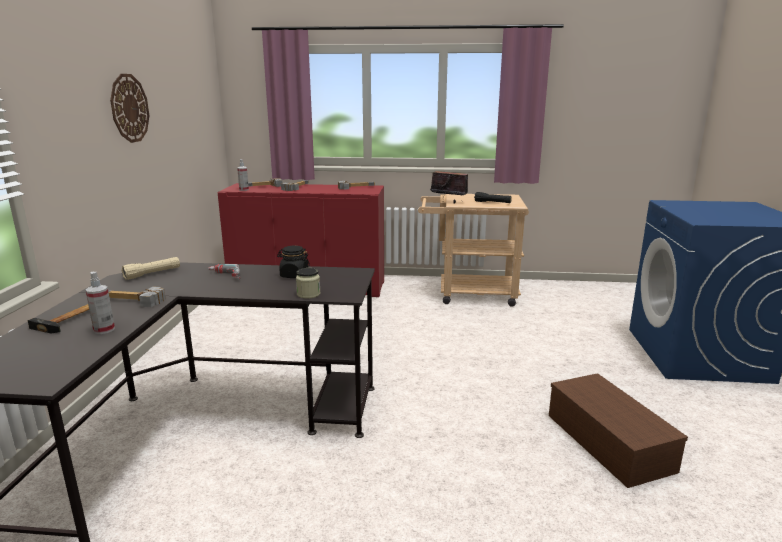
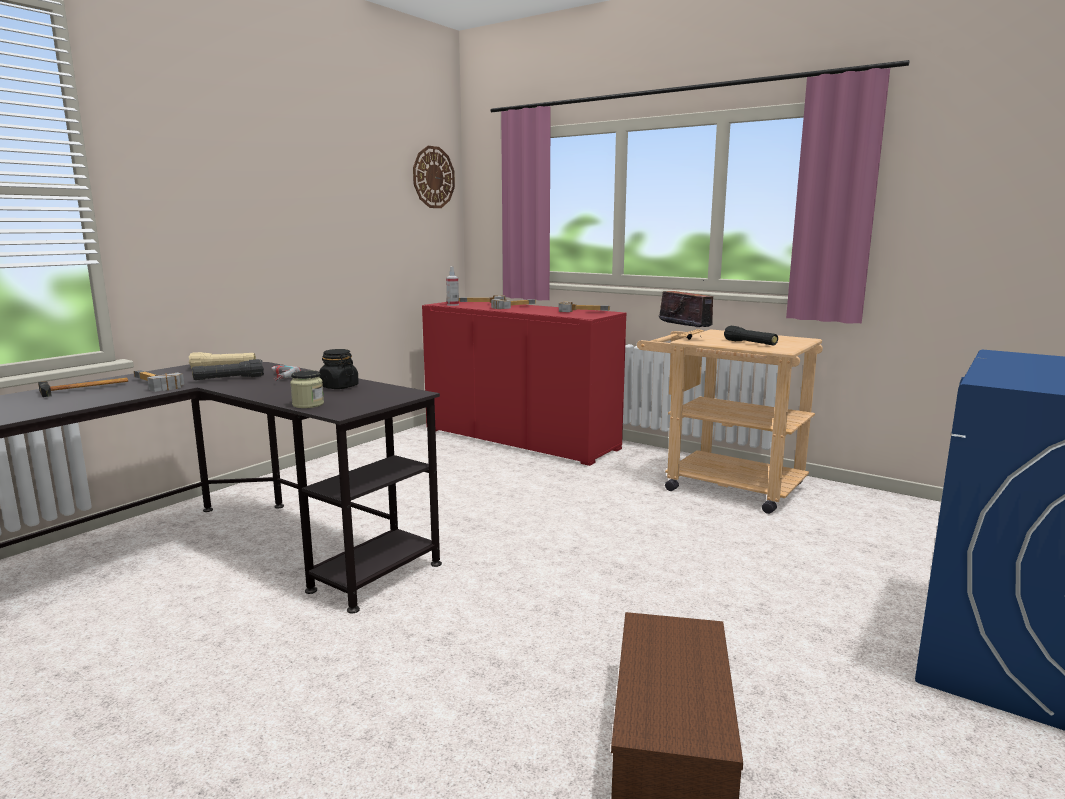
camera: 30 degrees right, 5 degrees down
spray bottle [86,272,115,334] -> none
wall clock [110,74,149,143] -> wall clock moved to [413,146,455,208]
none -> black flashlight [192,359,264,380]

